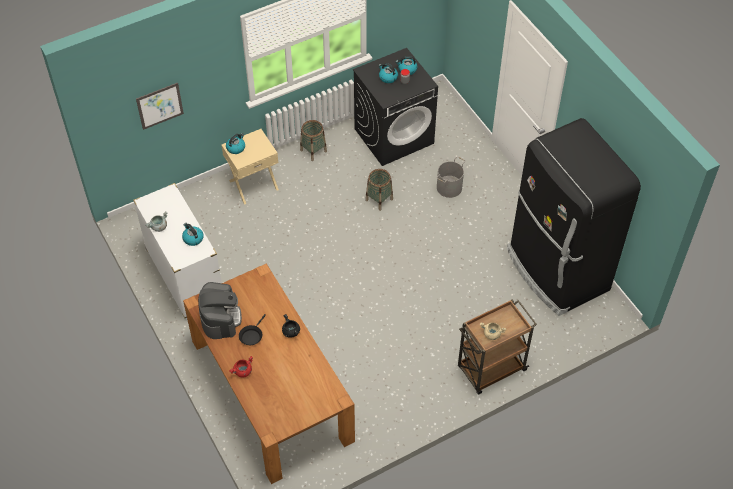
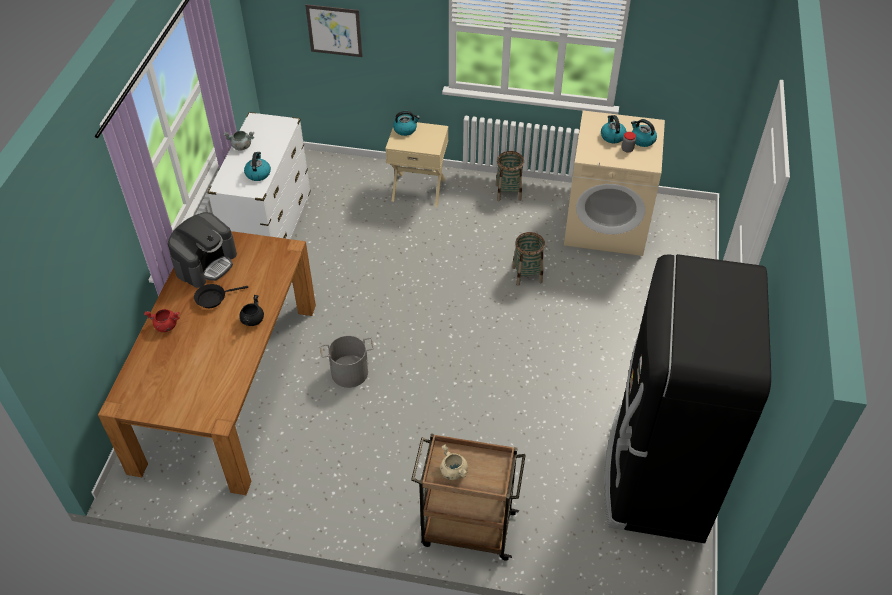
camera: 40 degrees right, 5 degrees down
black washing machine [353,48,438,166] -> beige washing machine [564,111,665,256]
grey bucket [437,156,466,198] -> grey bucket moved to [320,335,374,388]

